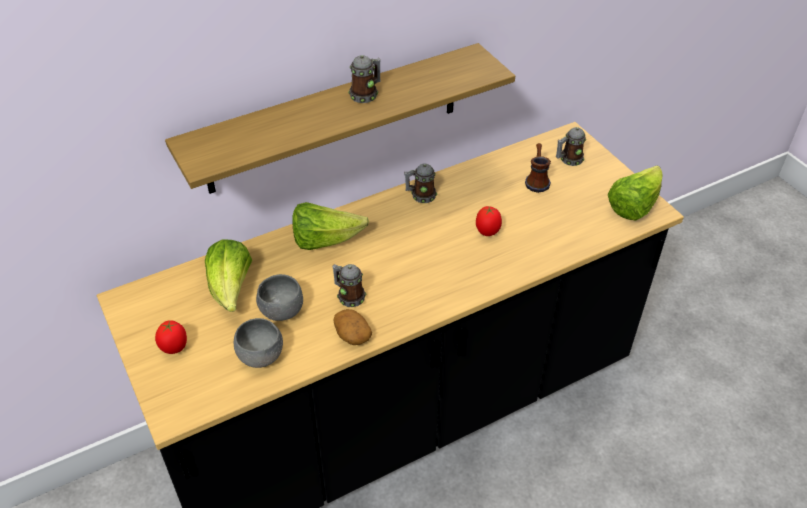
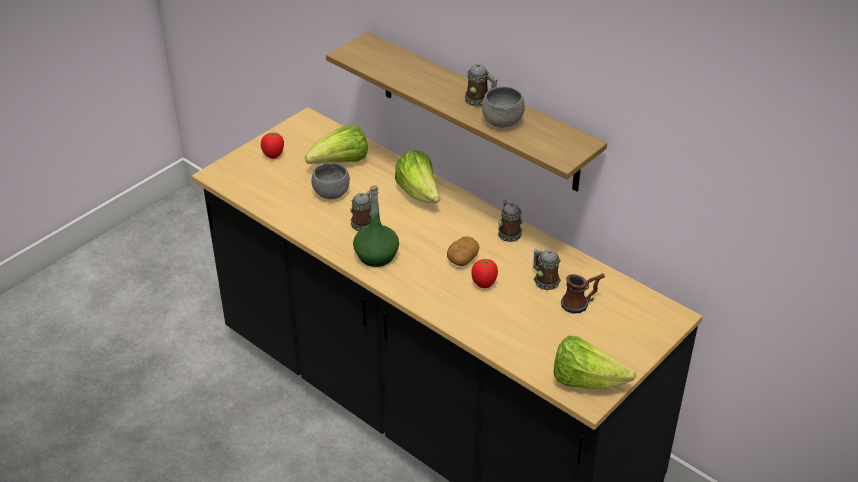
camera: 70 degrees right, 5 degrees down
grey bowl [234,318,283,368] -> grey bowl moved to [482,86,525,128]
potato [334,309,372,345] -> potato moved to [447,236,480,266]
mug [556,127,586,166] -> mug moved to [533,249,561,290]
none -> green bottle [353,185,399,267]

